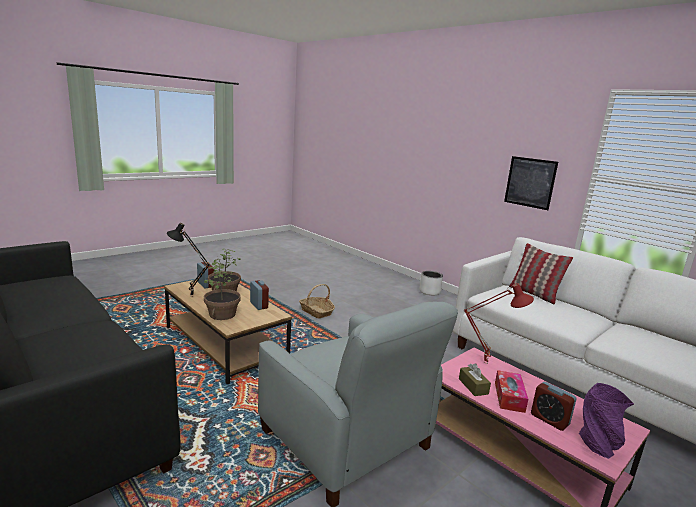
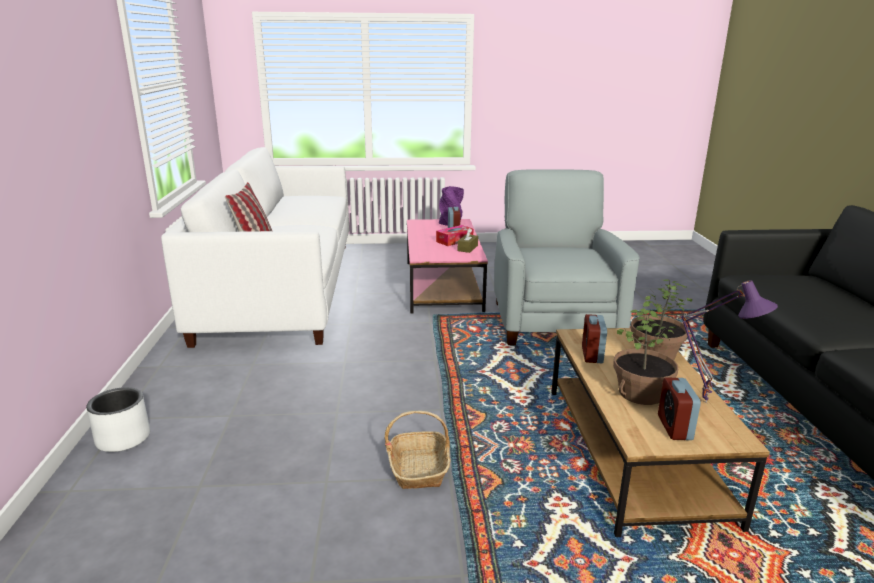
camera: 140 degrees left, 5 degrees up
black table lamp [167,223,210,297] -> purple table lamp [680,280,778,404]
red table lamp [464,283,534,364] -> none
picture [504,156,558,210] -> none

